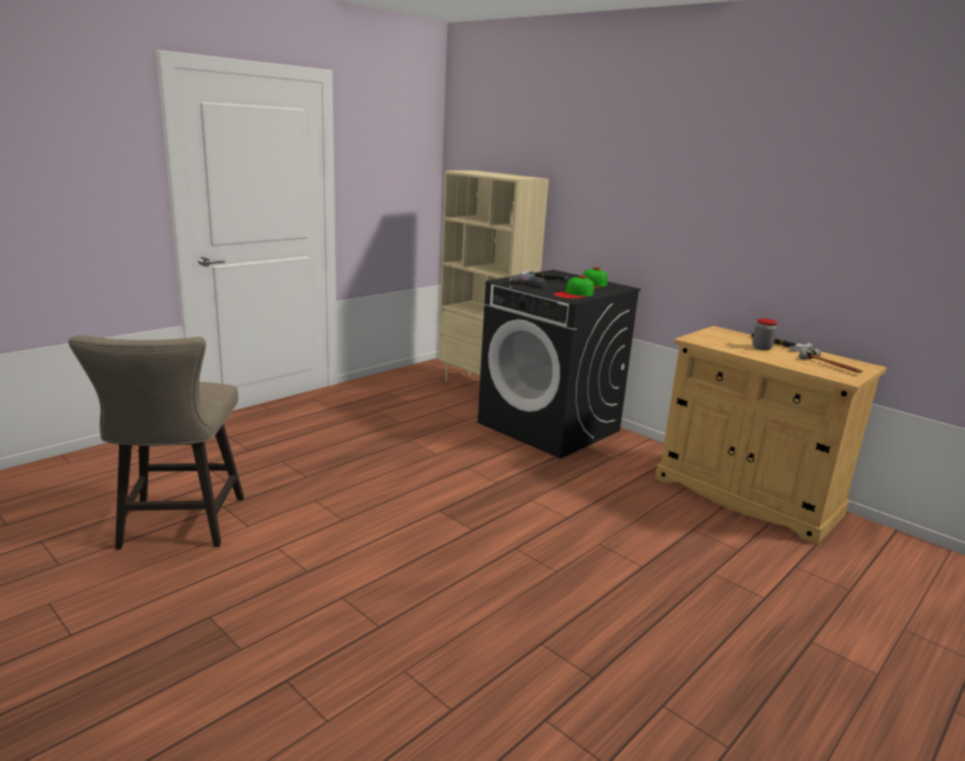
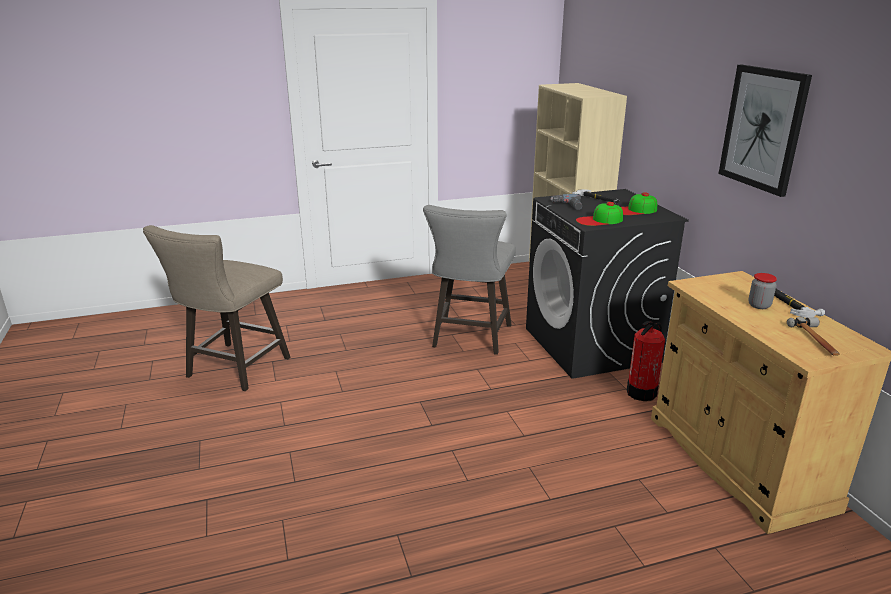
camera: 30 degrees right, 5 degrees up
none -> grey stool [423,205,516,355]
none -> fire extinguisher [627,321,665,401]
none -> picture [718,65,812,197]

